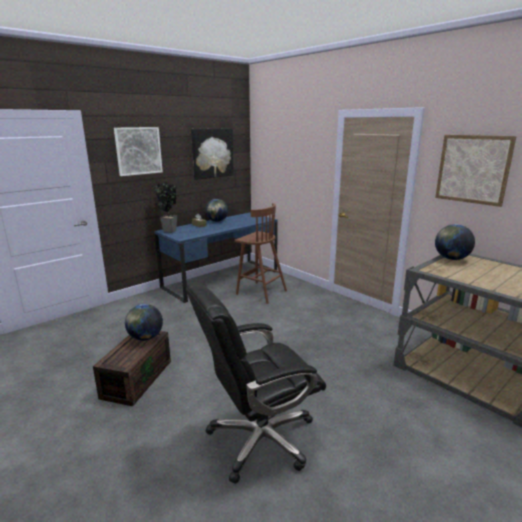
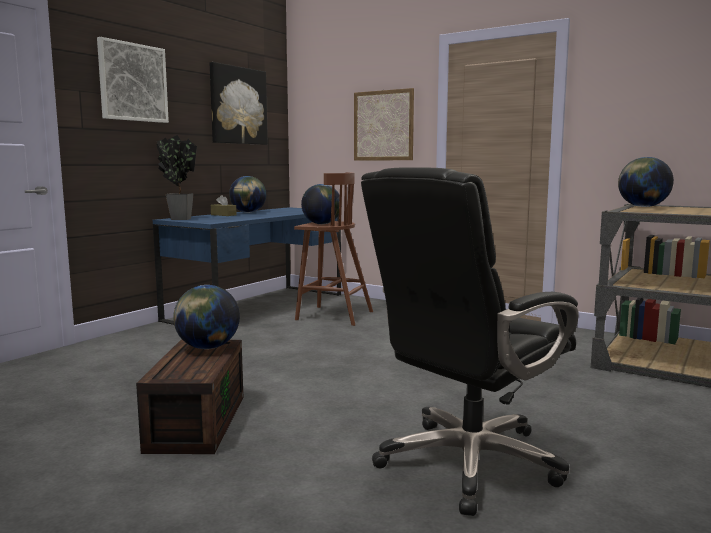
camera: 15 degrees left, 10 degrees down
picture [435,135,517,207] -> picture moved to [354,88,414,161]
none -> globe [301,184,340,224]

